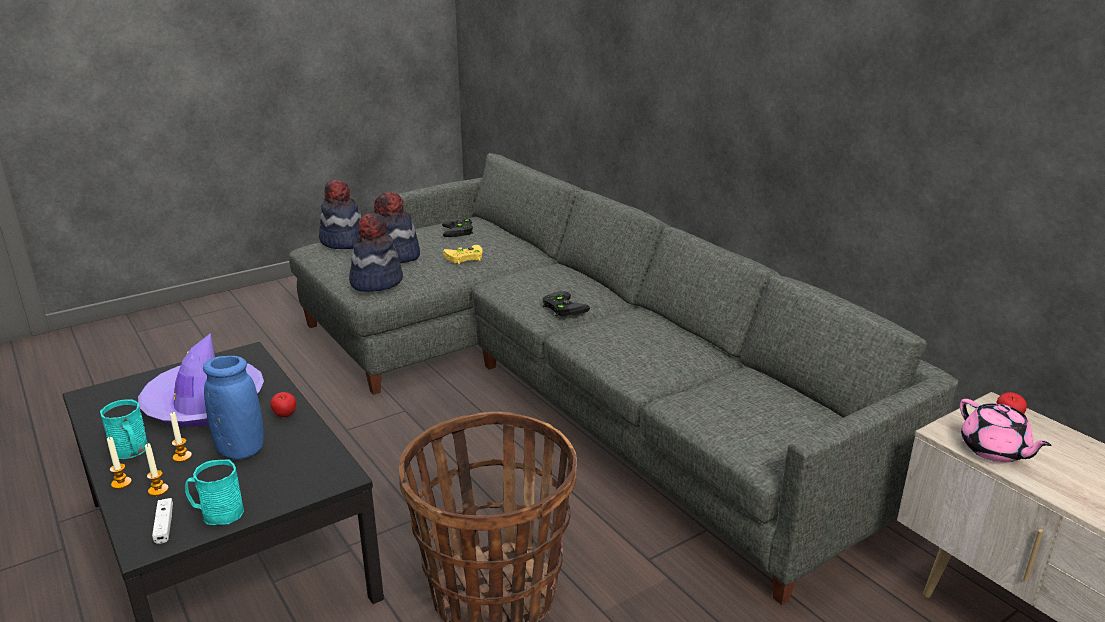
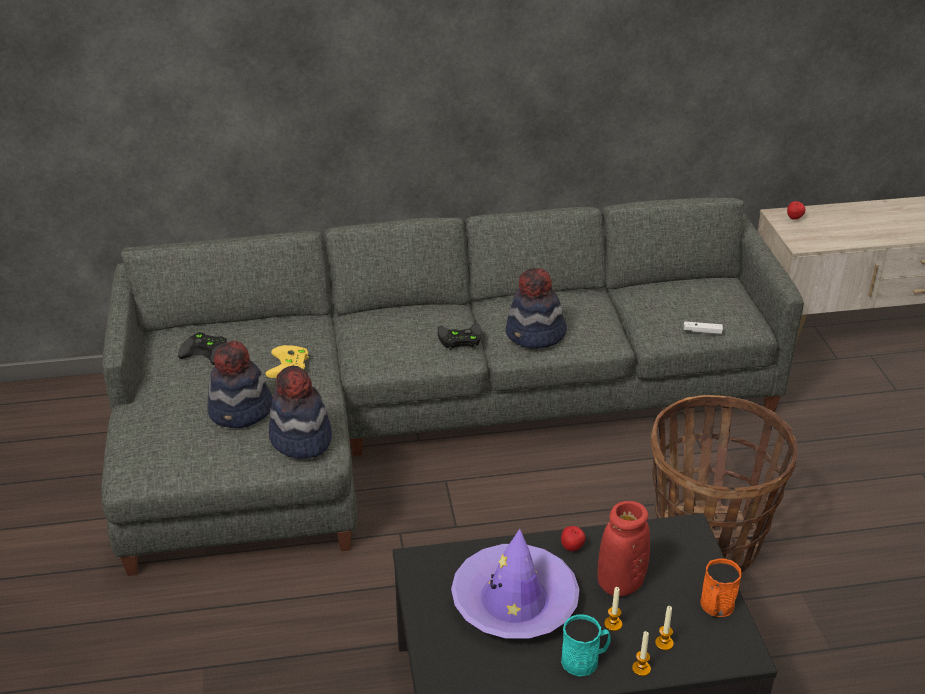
camera: 65 degrees left, 10 degrees up
white game controller [152,498,173,544] -> white game controller moved to [684,321,723,334]
turquoise mug [185,460,244,525] -> orange mug [700,558,742,617]
blue vase [203,356,264,460] -> red vase [598,501,650,596]
hat [319,179,362,249] -> hat moved to [506,268,567,349]
pink teapot [960,399,1051,462] -> none

